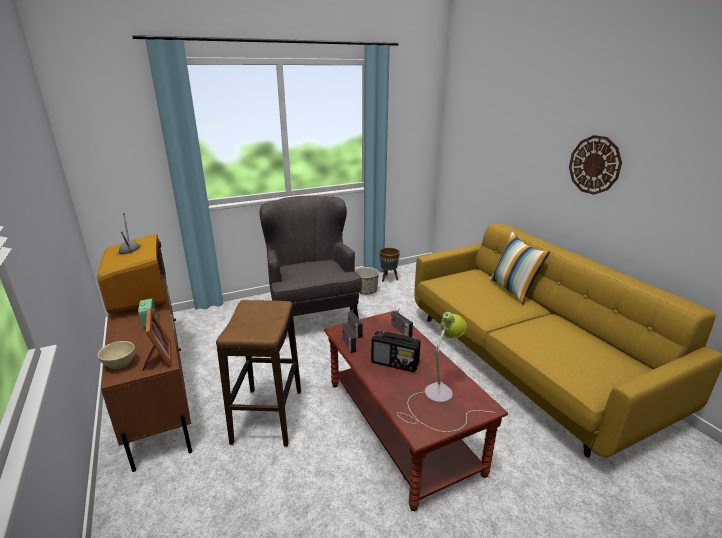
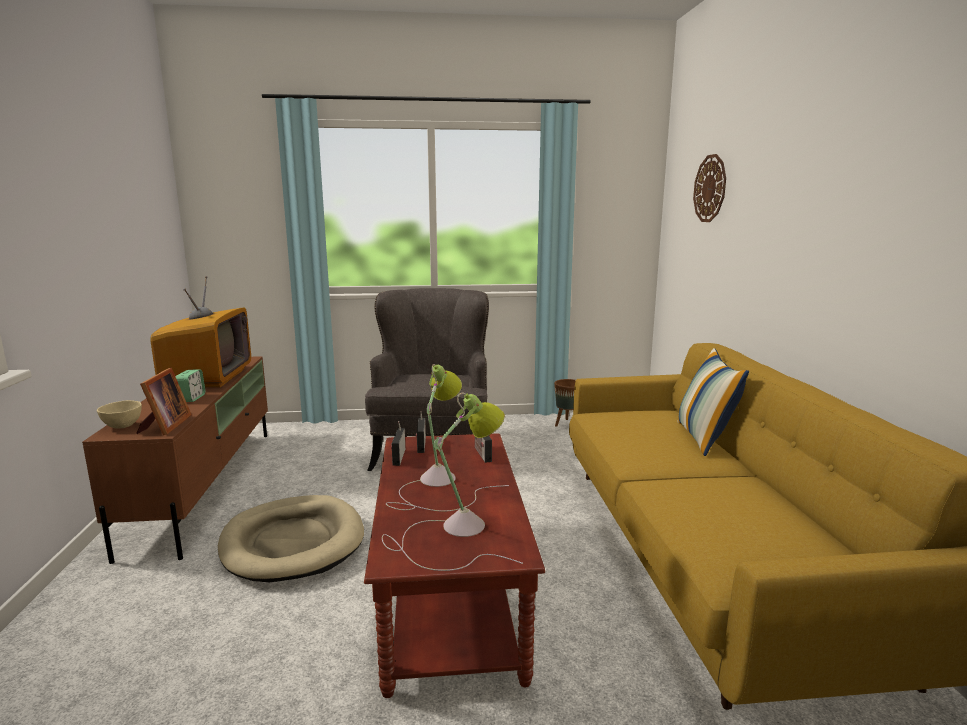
camera: 20 degrees right, 10 degrees down
stool [216,300,301,447] -> beige dog bed [218,495,364,582]
planter [355,267,379,295] -> none
radio [371,331,421,372] -> table lamp [386,364,509,512]
wall clock [569,135,622,195] -> wall clock moved to [693,154,726,222]

